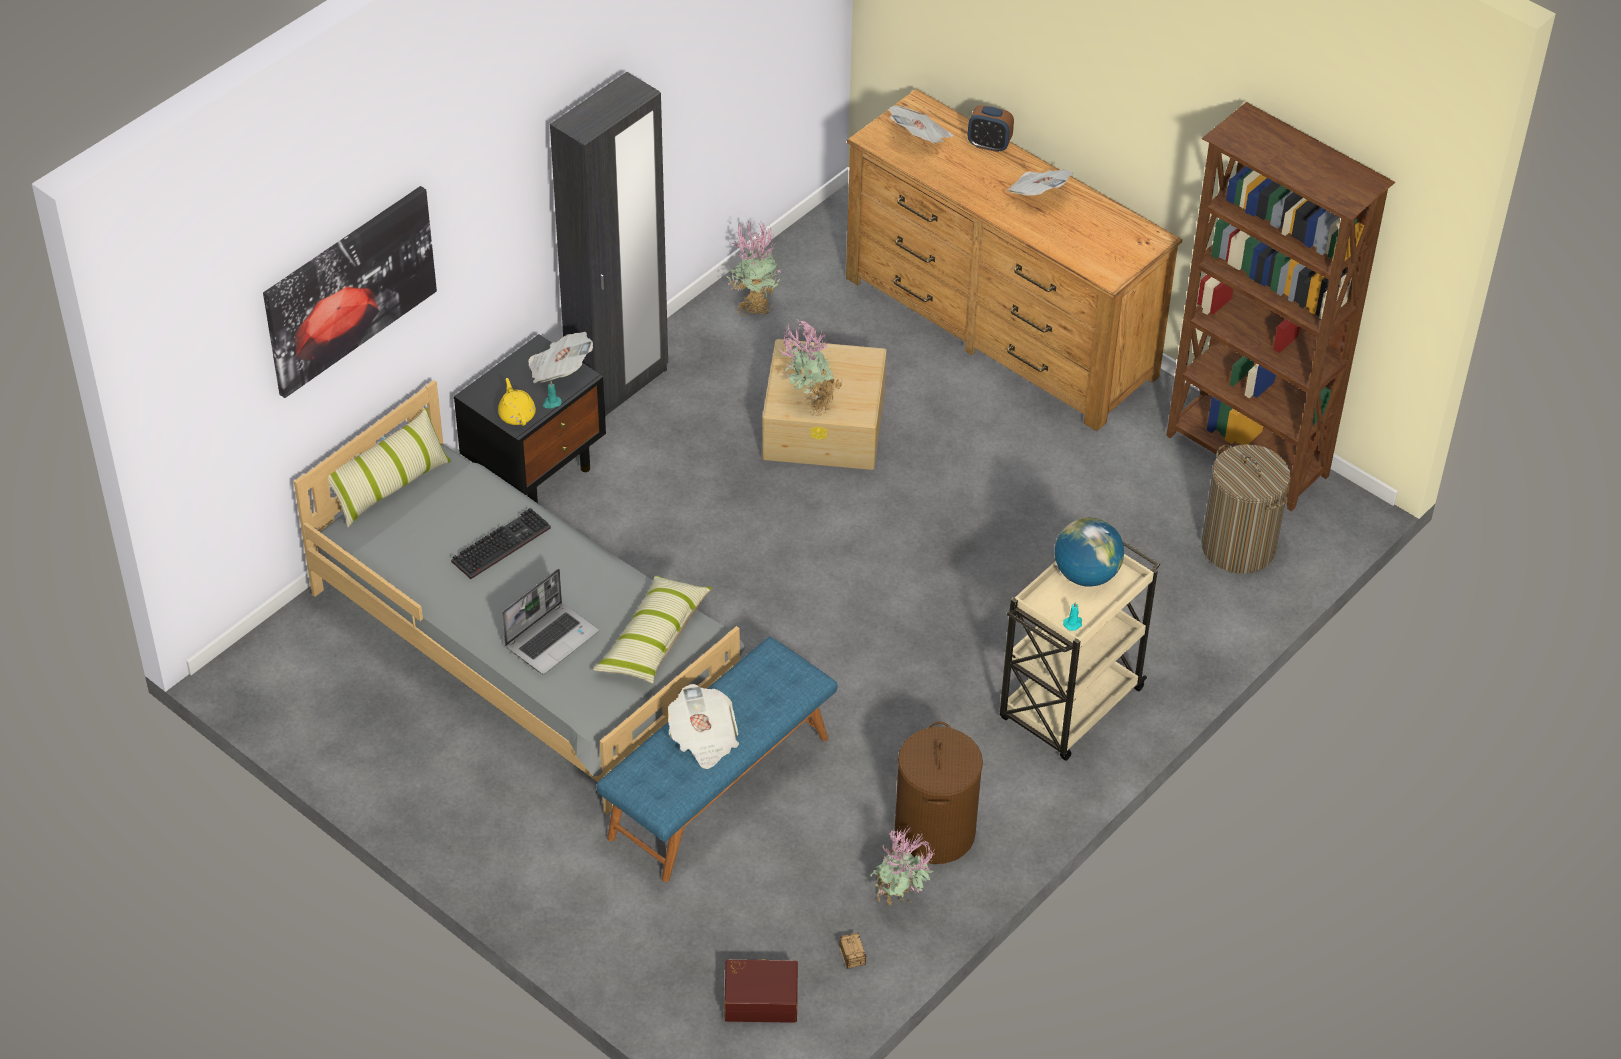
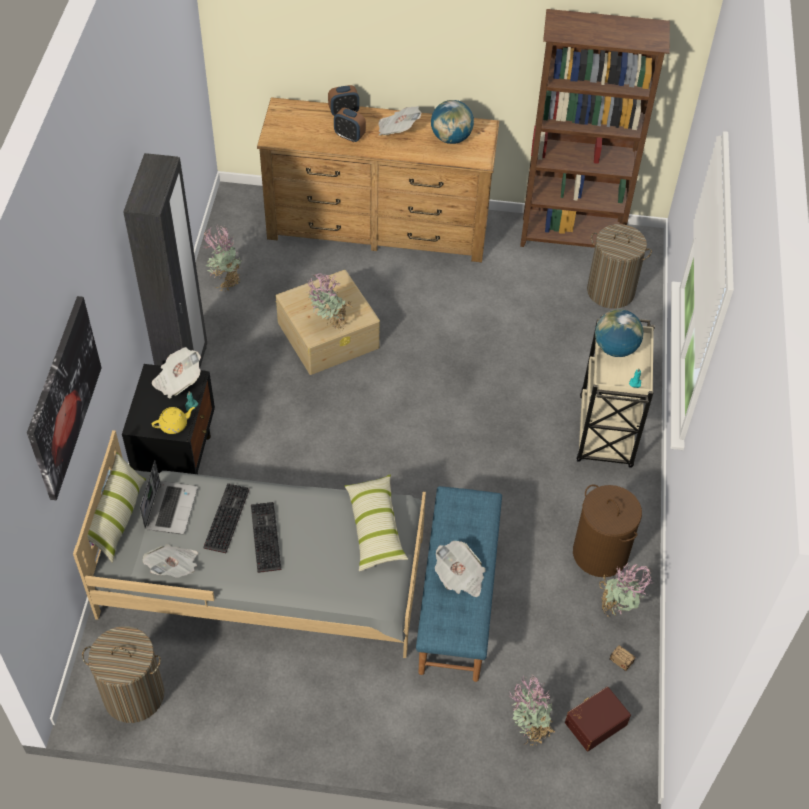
camera: 35 degrees left, 5 degrees up
yellow teapot [498,378,536,426] -> yellow teapot turned 120 degrees clockwise [152,407,195,434]
laptop [502,569,599,674] -> laptop moved to [140,460,198,535]
newspaper [889,105,953,144] -> newspaper moved to [143,544,198,578]
none -> laundry basket [82,626,164,723]
none -> keyboard [251,502,281,573]
none -> alarm clock [334,108,366,142]
none -> globe [431,100,474,144]
none -> potted plant [509,675,556,745]

